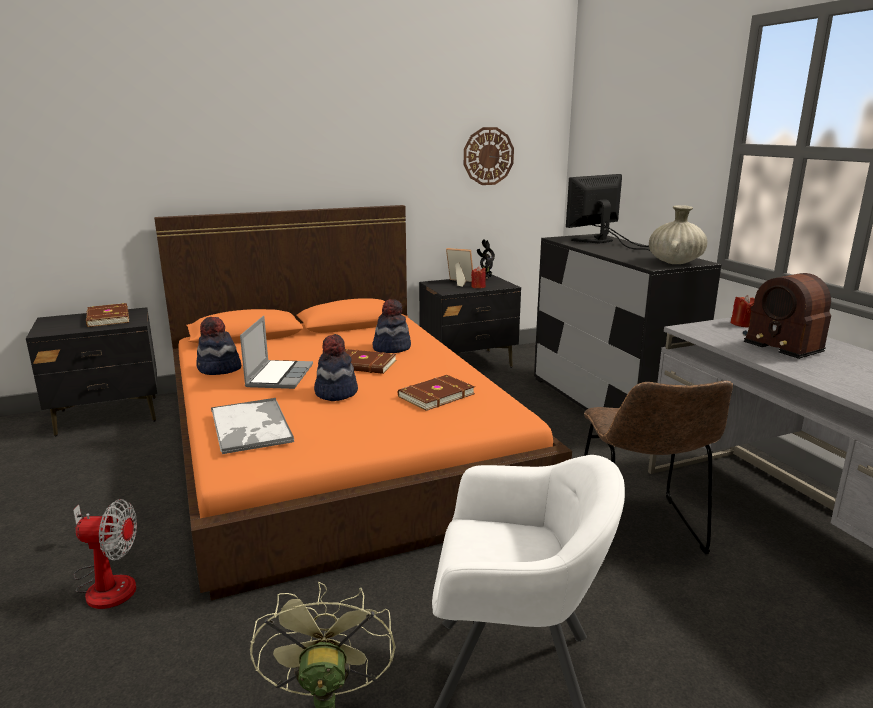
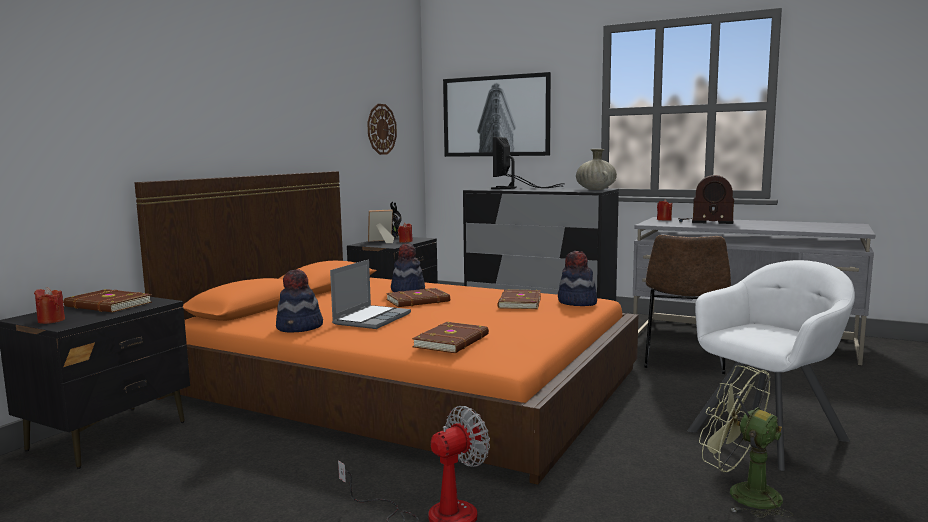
camera: 40 degrees left, 10 degrees down
tray [211,398,294,454] -> brown book [412,322,489,353]
laptop [240,316,313,389] -> laptop turned 60 degrees clockwise [330,259,411,329]
hat [314,334,358,401] -> hat moved to [558,251,597,306]
brown chair [584,381,733,554] -> brown chair turned 60 degrees clockwise [645,235,731,374]
none -> red candle [34,287,65,324]
none -> picture [443,72,551,157]

